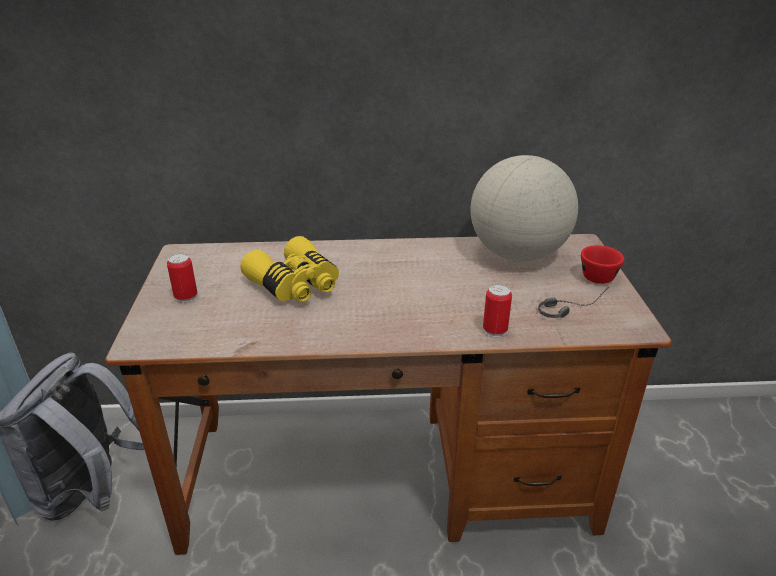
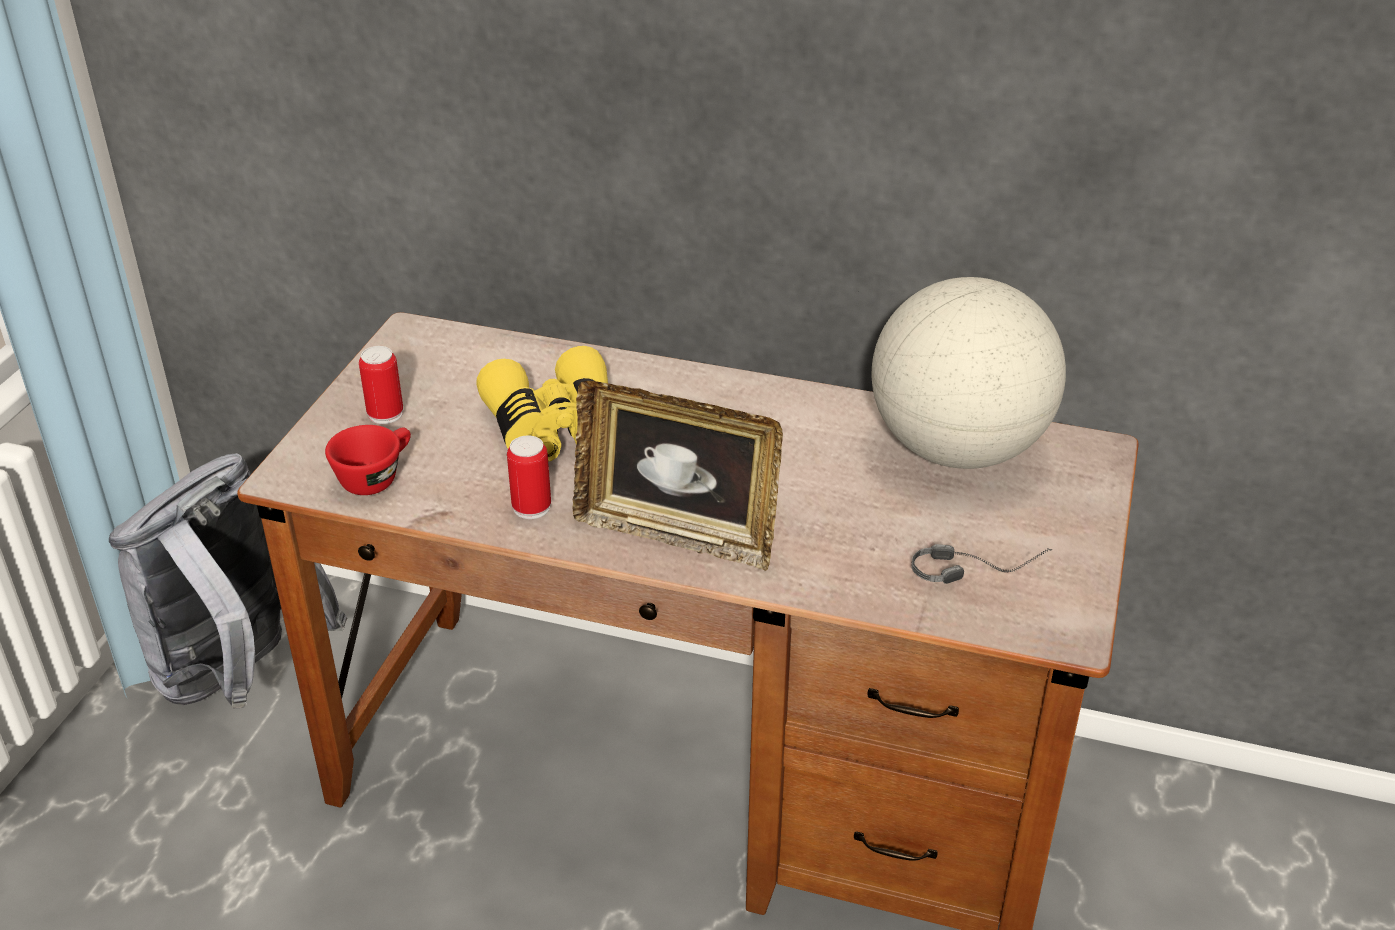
camera: 20 degrees right, 5 degrees up
can [483,284,512,338] -> can moved to [507,436,551,519]
red cup [581,245,624,284] -> red cup moved to [325,425,411,495]
none -> picture frame [572,381,783,571]

